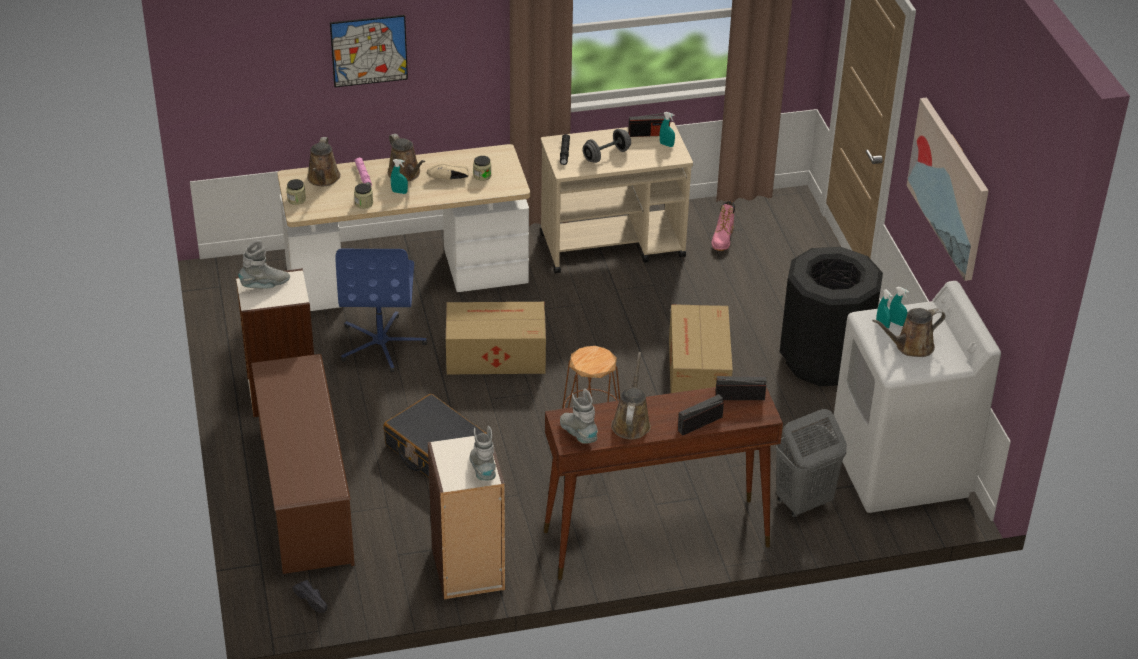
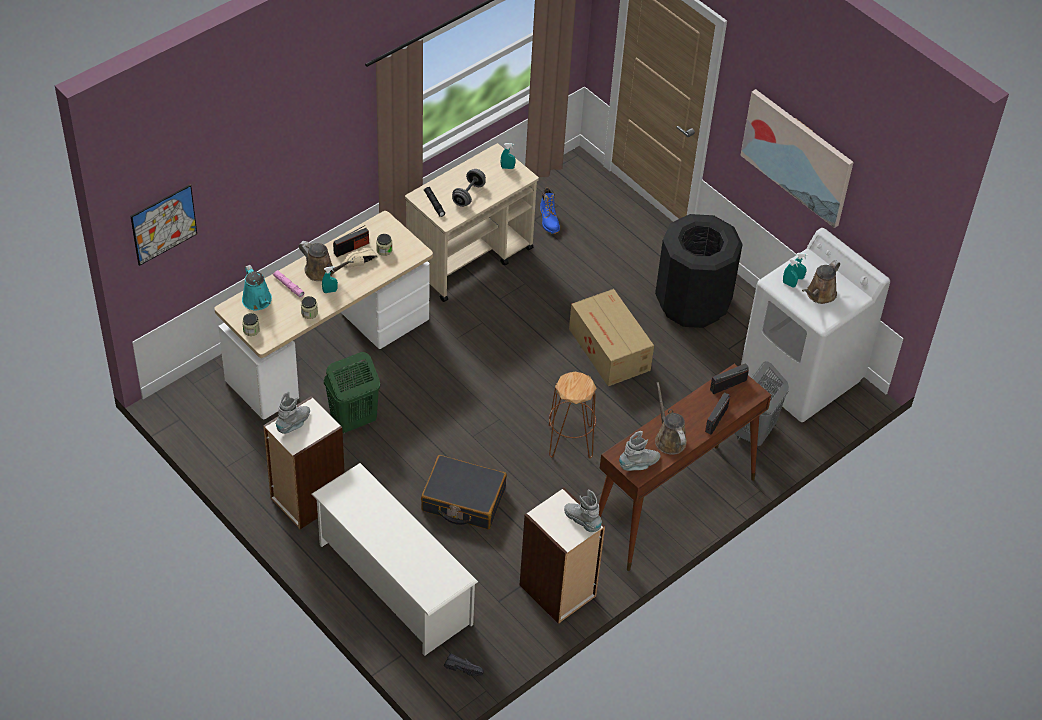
camera: 30 degrees left, 10 degrees up
brown shoe rack [251,354,355,574] -> white shoe rack [311,463,478,656]
brown watering can [307,137,341,186] -> turquoise watering can [242,265,272,310]
picture [330,15,408,87] -> picture moved to [130,185,197,266]
blue office chair [335,249,427,372] -> green laundry basket [324,352,380,434]
cardboard box [446,302,546,374] -> none
grey boot [560,389,598,444] -> grey boot turned 120 degrees clockwise [619,431,660,471]
radio [628,113,670,137] -> radio moved to [333,225,369,257]
pink boot [712,201,735,251] -> blue boot [540,188,560,234]

